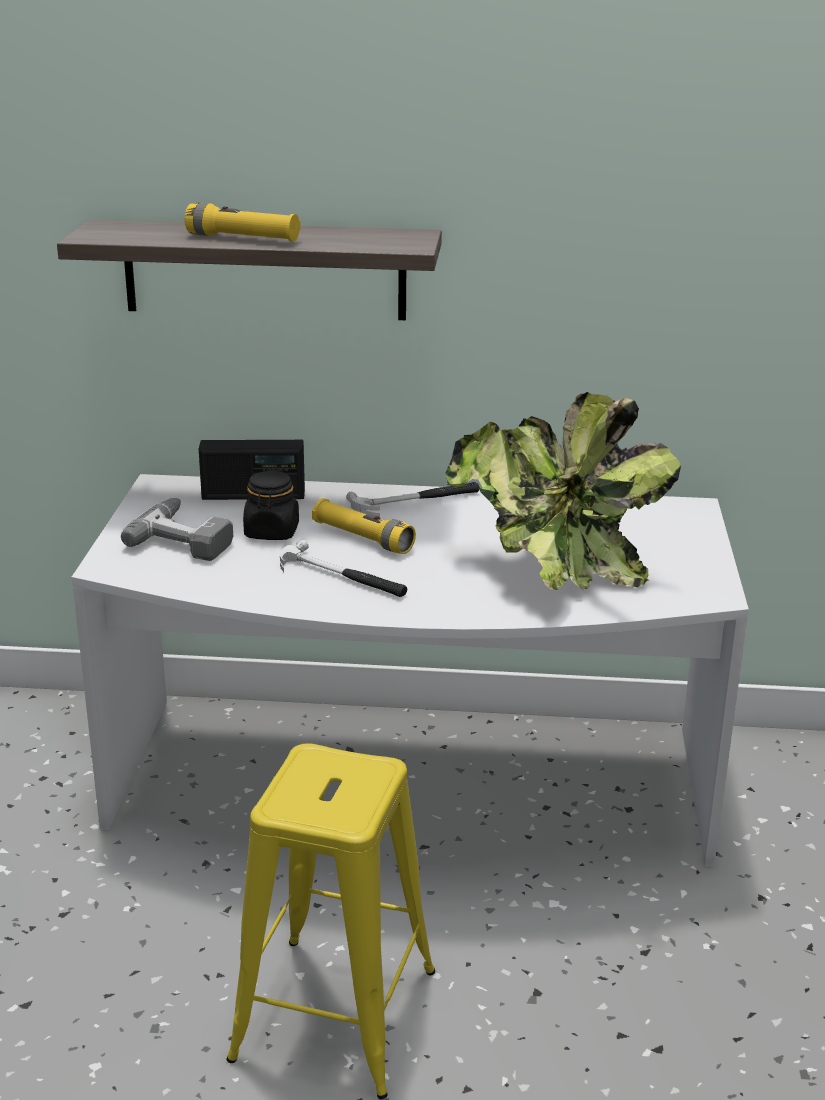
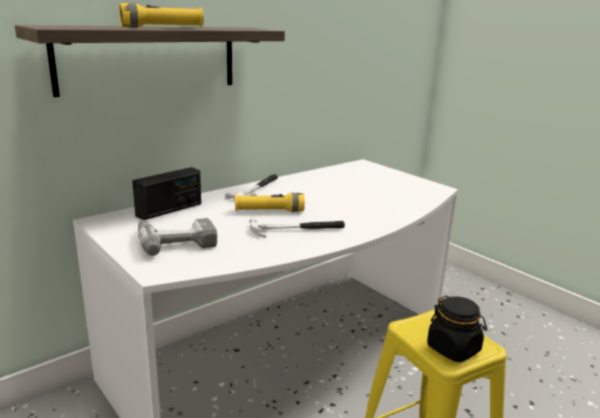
camera: 45 degrees left, 5 degrees down
black jar [243,470,299,540] -> black jar moved to [427,296,487,362]
potted plant [445,392,681,590] -> none

